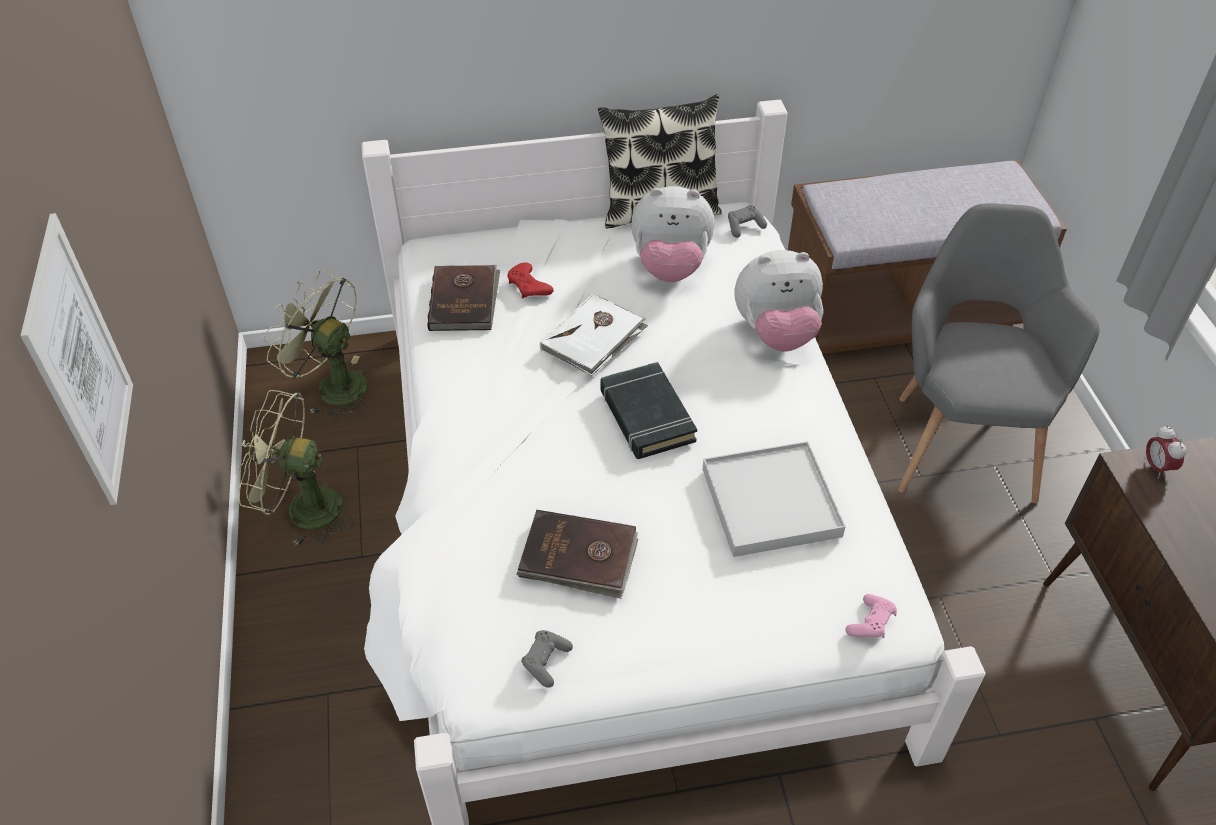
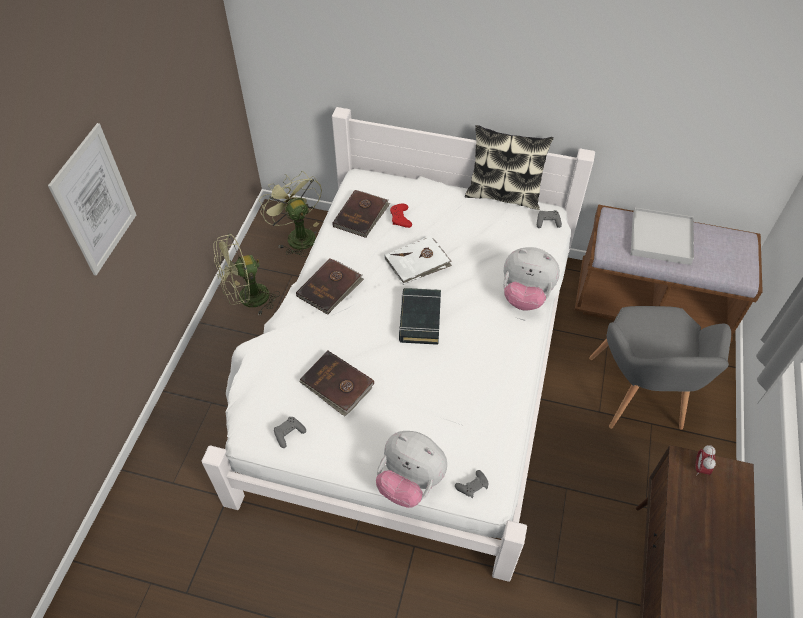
camera: 25 degrees right, 5 degrees up
green fan [236,390,354,546] -> green fan turned 60 degrees counterclockwise [214,233,280,315]
plush toy [631,186,714,282] -> plush toy moved to [376,431,447,508]
white tray [703,441,846,557] -> white tray moved to [631,208,694,265]
pink game controller [845,594,897,638] -> grey game controller [455,470,488,498]
grey armchair [898,203,1100,503] -> grey armchair turned 150 degrees clockwise [589,306,731,430]
none -> brown book [296,258,364,315]

